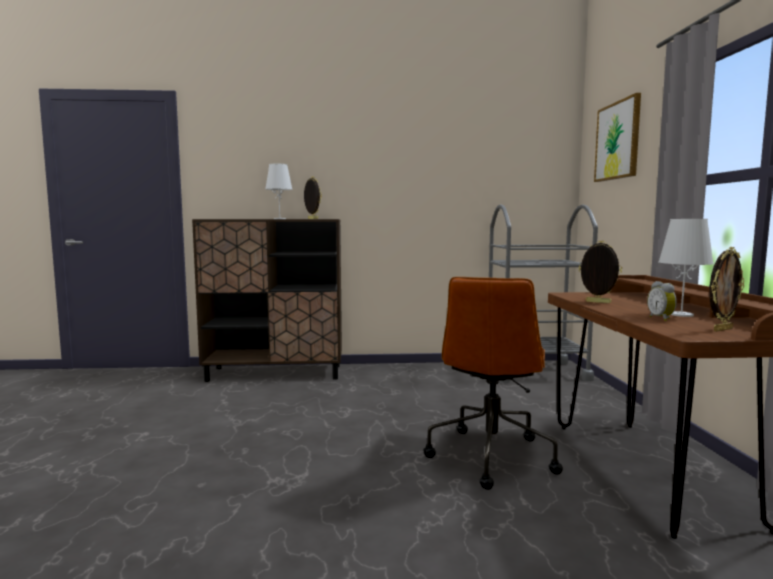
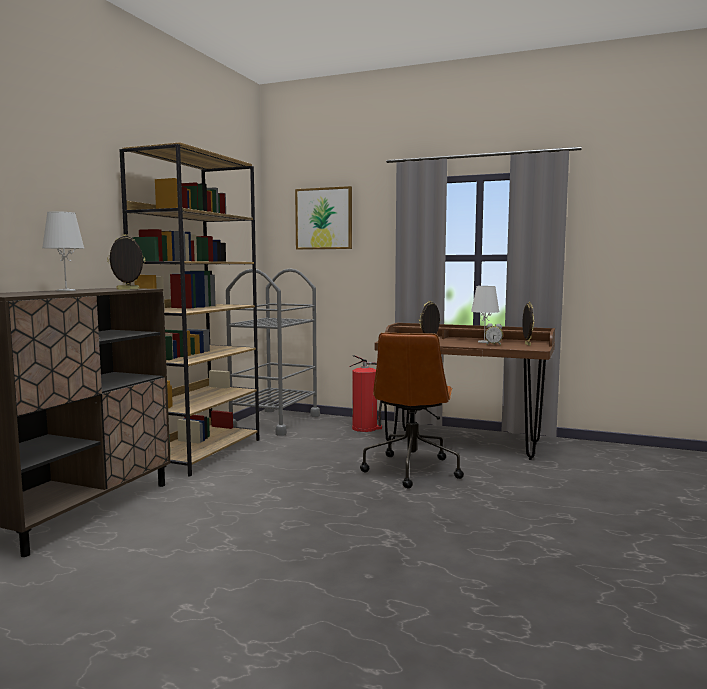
camera: 65 degrees left, 0 degrees up
brown office chair [424,277,563,490] -> brown office chair turned 60 degrees clockwise [360,333,464,489]
none -> brown bookcase [119,142,259,477]
none -> fire extinguisher [349,355,382,432]

